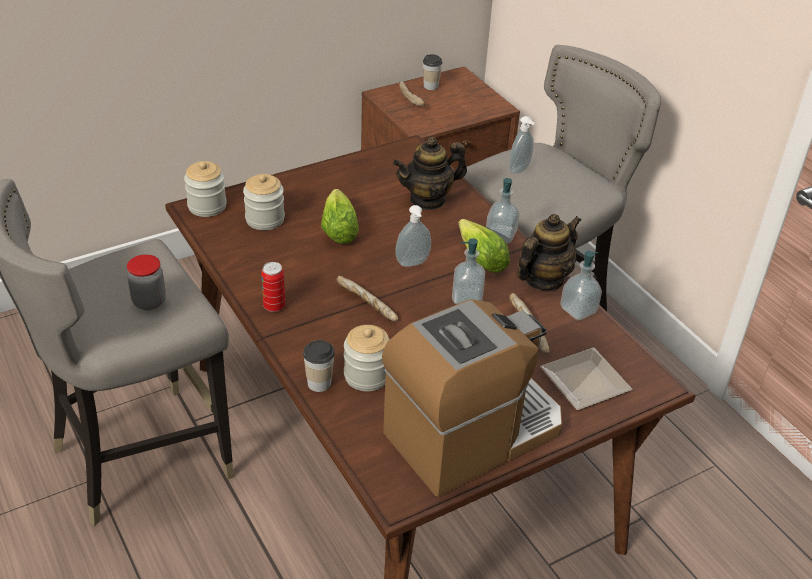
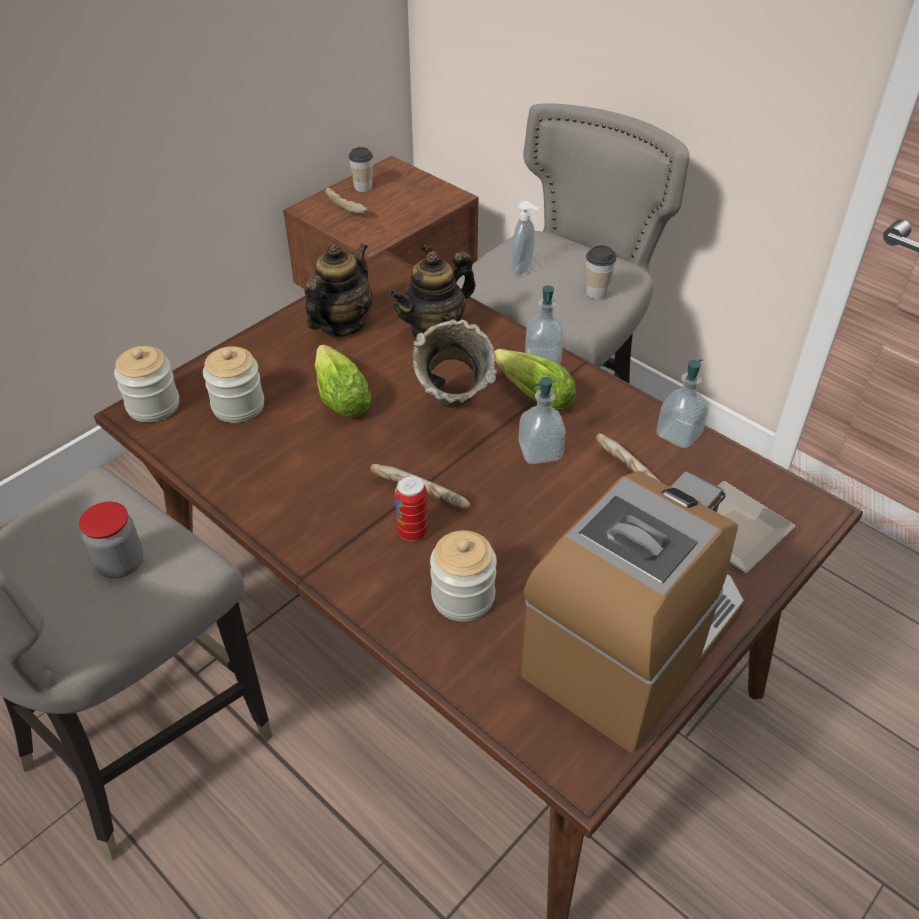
camera: 15 degrees left, 5 degrees up
can [261,262,285,312] -> can moved to [395,475,428,541]
cup [303,340,335,392] -> cup moved to [586,245,617,299]
soap dispenser [395,205,431,267] -> beige vase [412,319,497,408]
teapot [517,214,581,290] -> teapot moved to [304,243,372,337]

